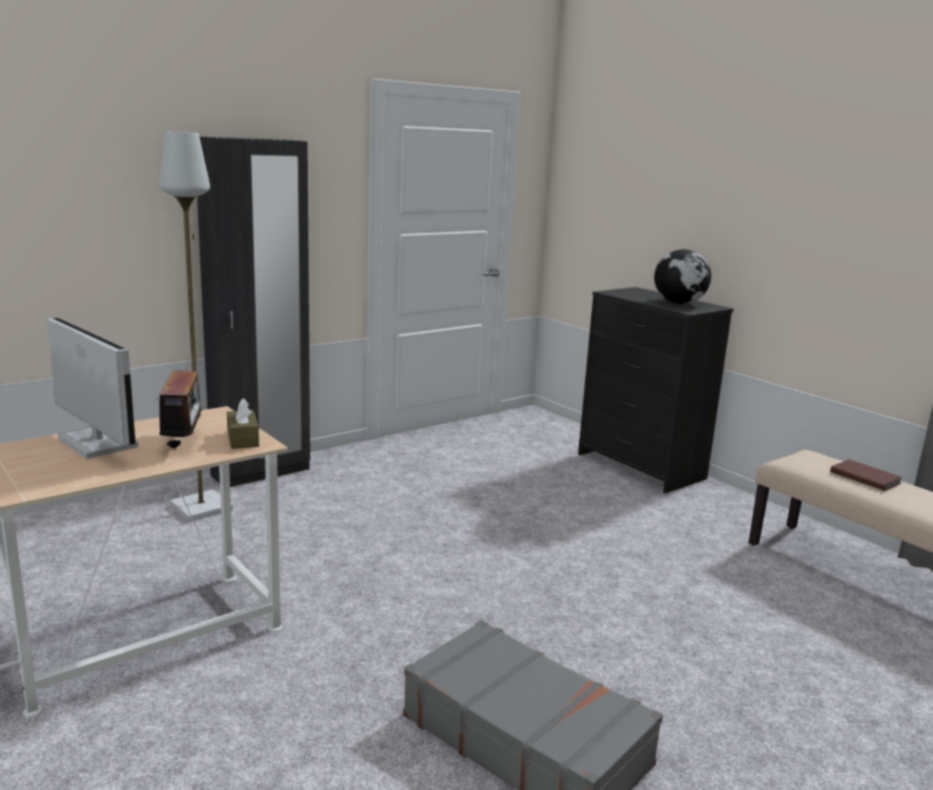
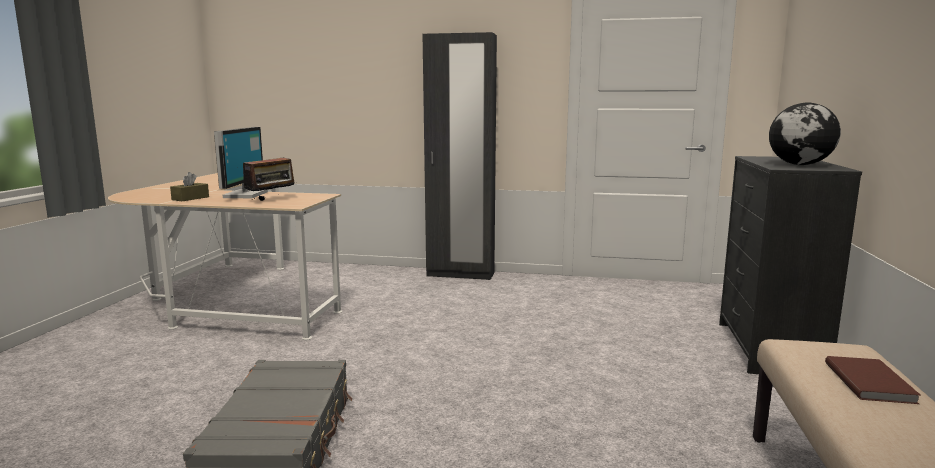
camera: 50 degrees right, 5 degrees down
grey floor lamp [159,132,233,522] -> none
brown tissue box [227,398,259,449] -> brown tissue box moved to [170,172,209,201]

